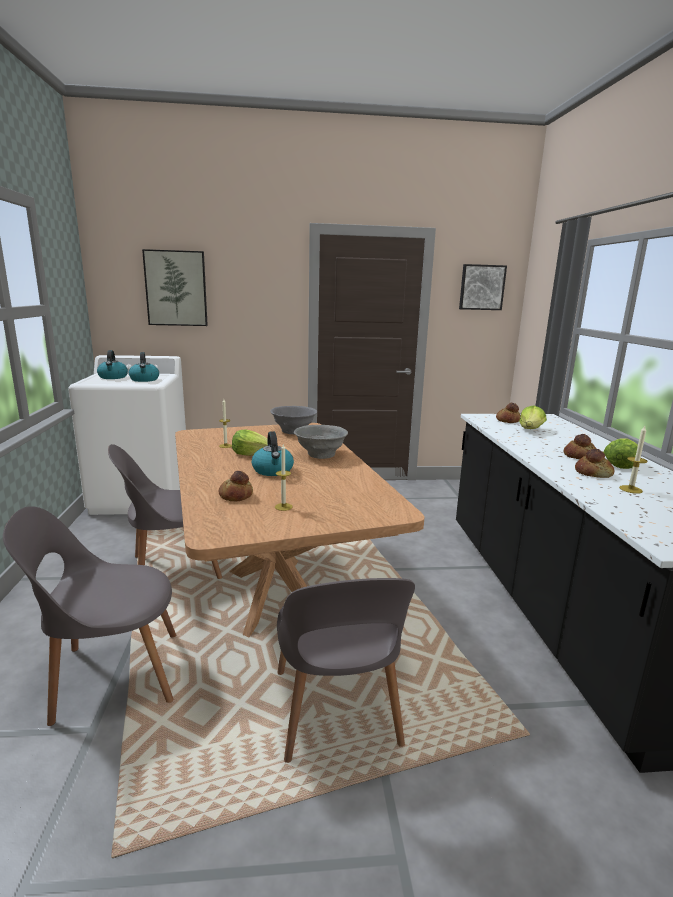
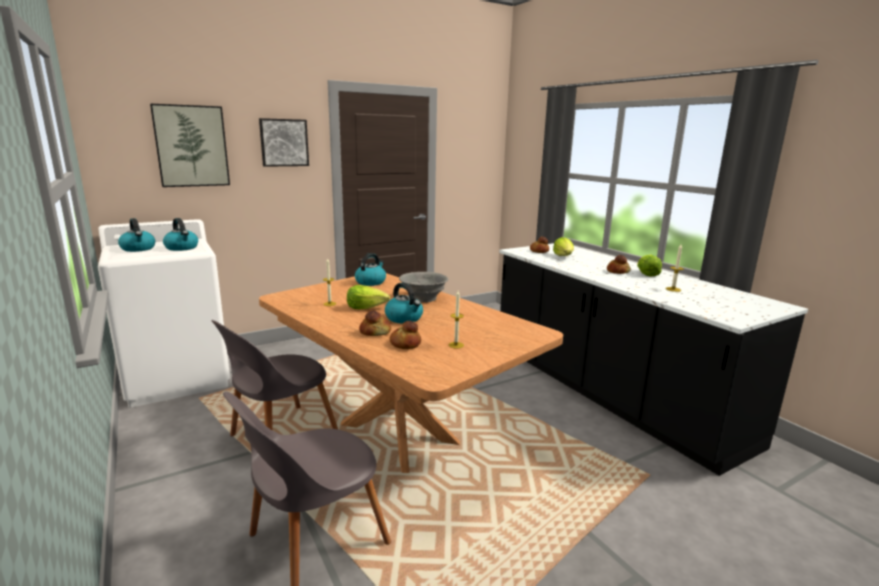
camera: 25 degrees left, 0 degrees up
grey bowl [270,406,317,434] -> kettle [355,253,386,286]
grey chair [277,578,415,763] -> none
picture [459,264,507,310] -> picture moved to [259,118,309,167]
bread [575,449,615,478] -> bread moved to [359,310,391,336]

